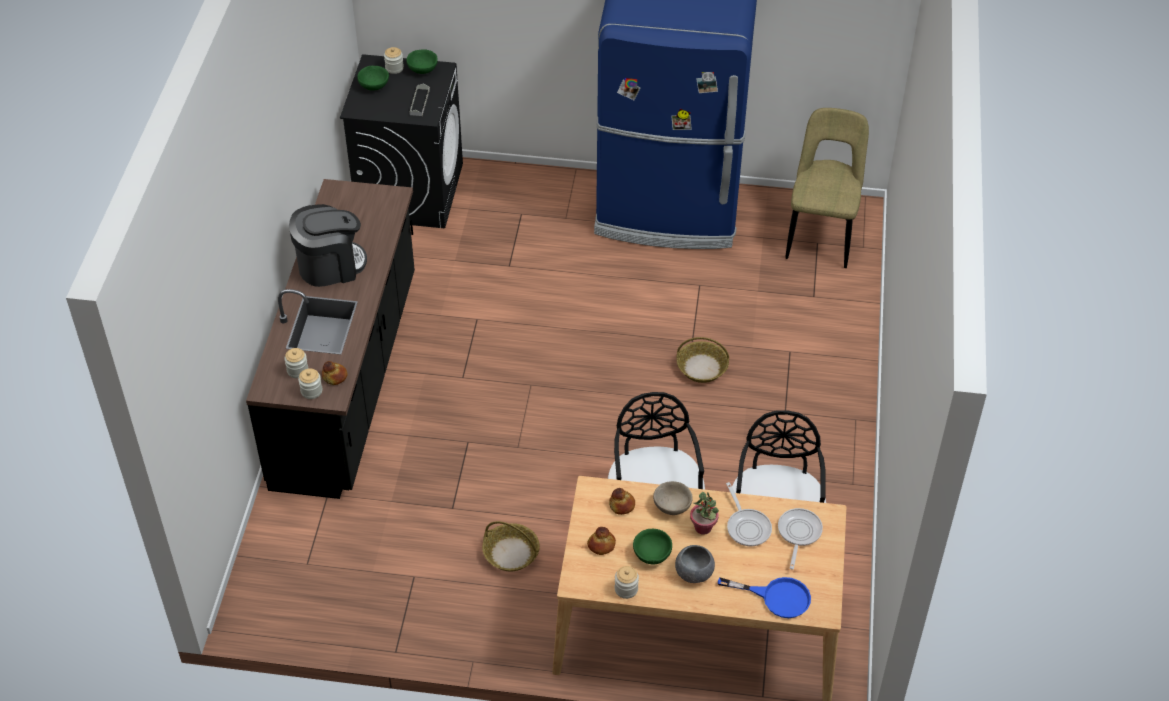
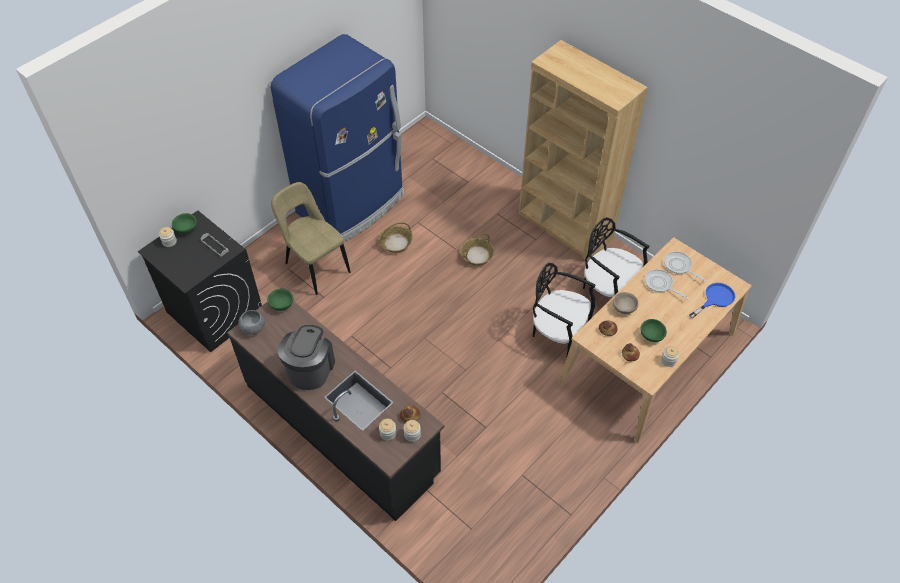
camera: 55 degrees left, 5 degrees up
green bowl [357,66,389,91] -> green bowl moved to [267,288,293,311]
basket [482,521,540,572] -> basket moved to [379,222,413,253]
grey bowl [675,545,715,583] -> grey bowl moved to [239,310,265,335]
potted plant [690,492,719,535] -> none
frying pan [726,482,772,546] -> frying pan turned 150 degrees counterclockwise [645,269,689,299]
beige chair [785,108,869,268] -> beige chair moved to [271,182,350,295]
none -> brown bookcase [519,40,648,261]

